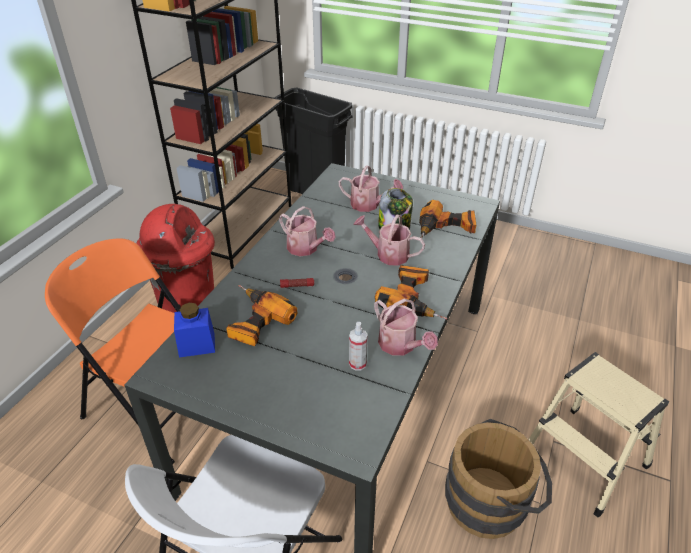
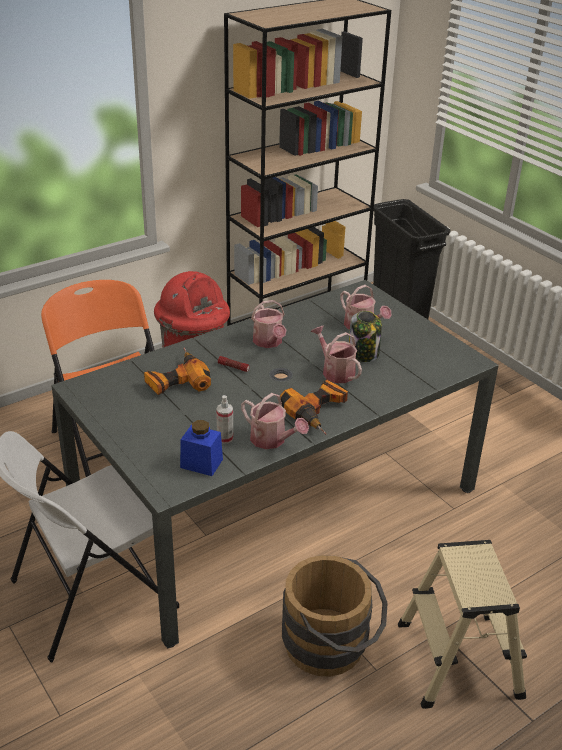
camera: 30 degrees right, 5 degrees down
blue jar [174,303,215,358] -> blue jar moved to [180,420,223,476]
watering can [374,299,438,355] -> watering can turned 45 degrees counterclockwise [241,393,309,449]
power drill [419,200,476,238] -> none

